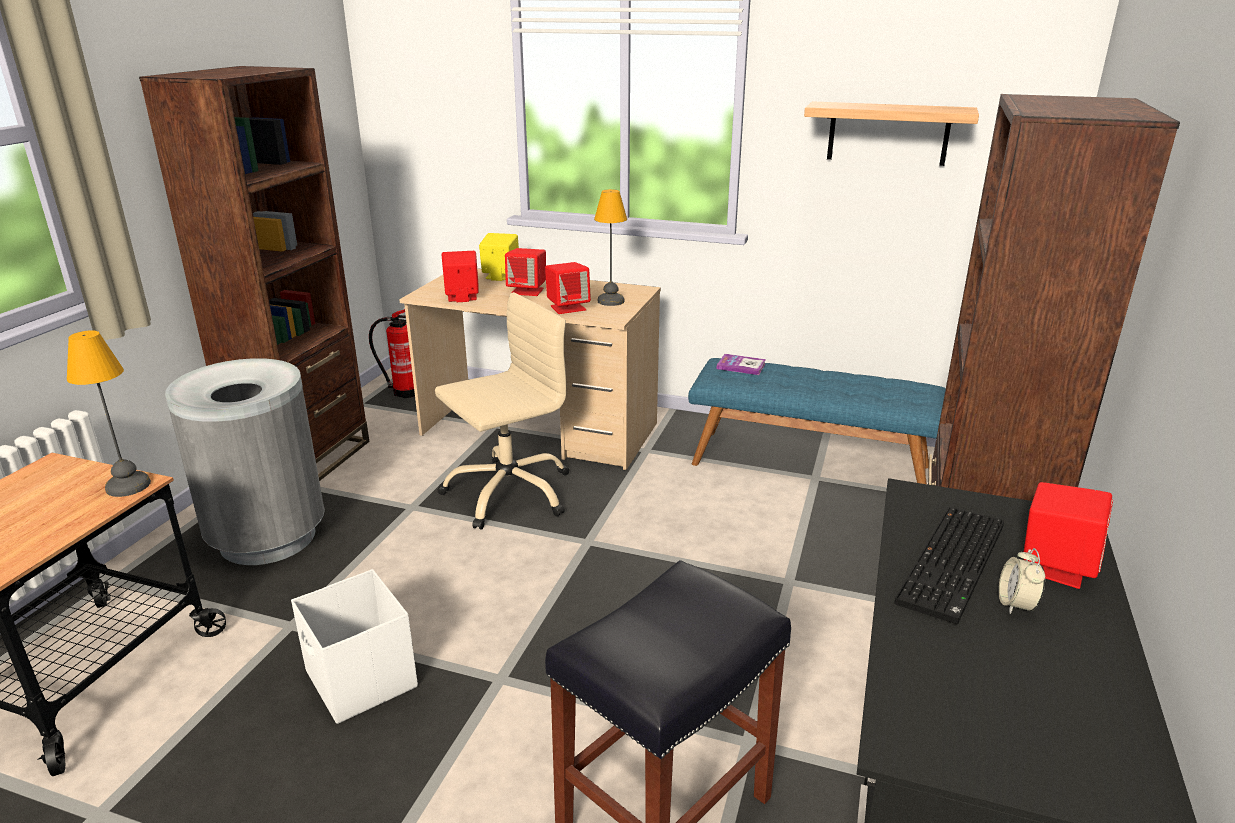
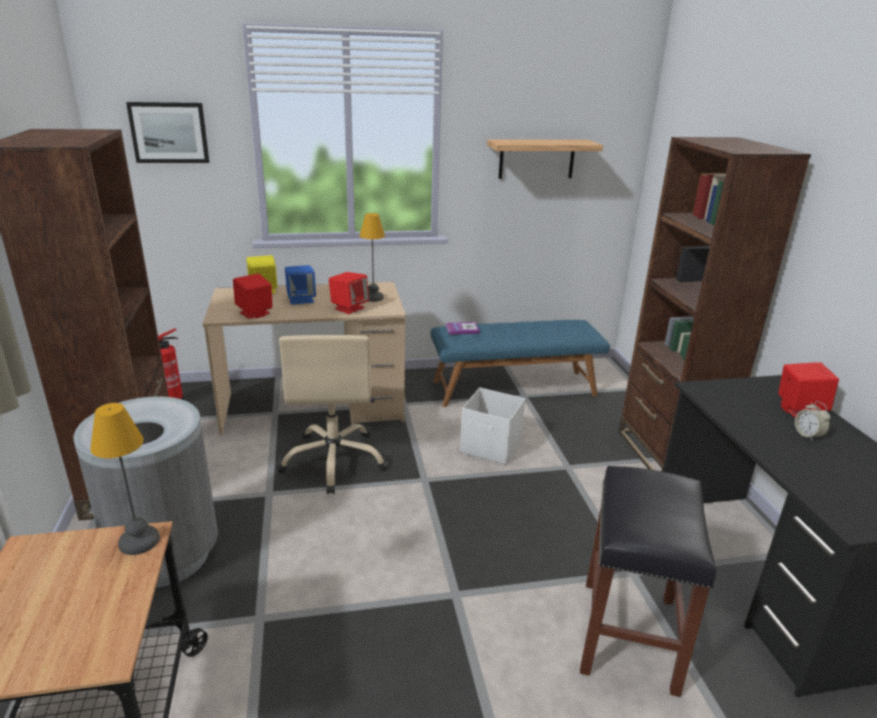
camera: 30 degrees left, 0 degrees up
white storage box [291,569,418,724] -> white storage box moved to [460,387,525,465]
beige office chair [435,292,569,530] -> beige office chair turned 150 degrees clockwise [277,335,389,494]
red speaker [505,248,546,296] -> blue speaker [285,265,316,305]
keyboard [894,507,1004,624] -> none
none -> picture [126,102,209,163]

